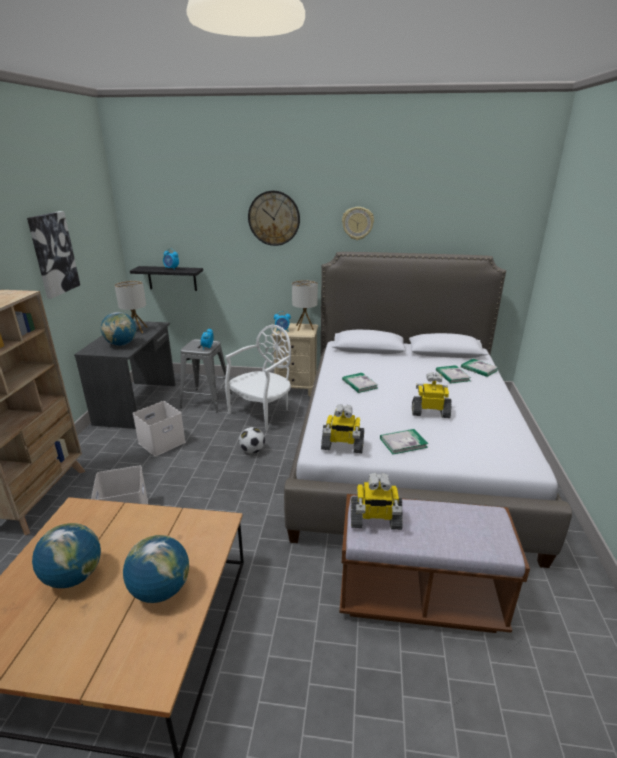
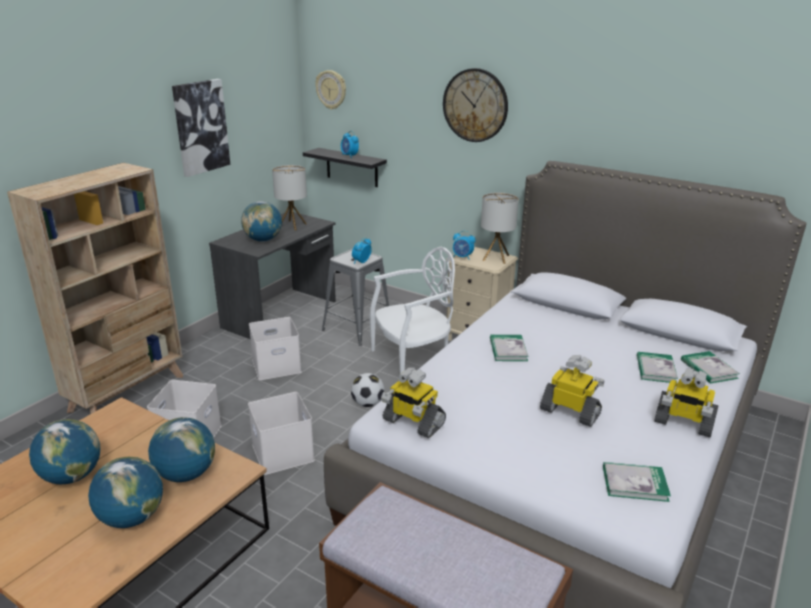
camera: 25 degrees right, 0 degrees up
wall clock [342,207,374,240] -> wall clock moved to [315,70,346,110]
toy robot [351,472,403,530] -> toy robot moved to [654,369,718,438]
book [380,429,428,454] -> book moved to [603,462,671,502]
none -> globe [148,417,215,482]
none -> white storage box [248,392,315,475]

